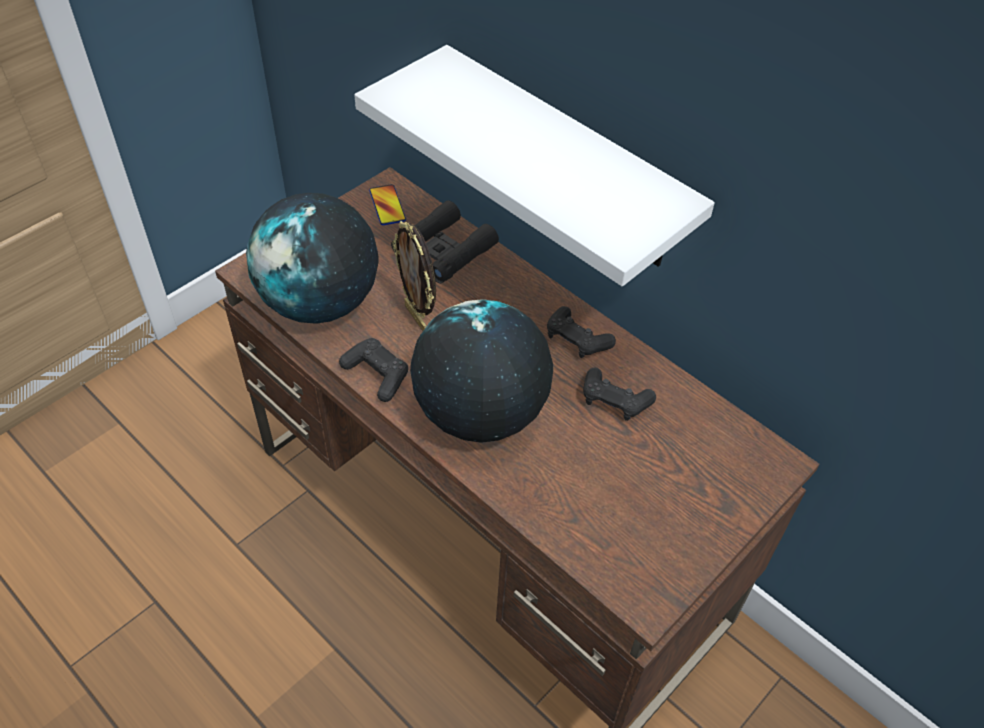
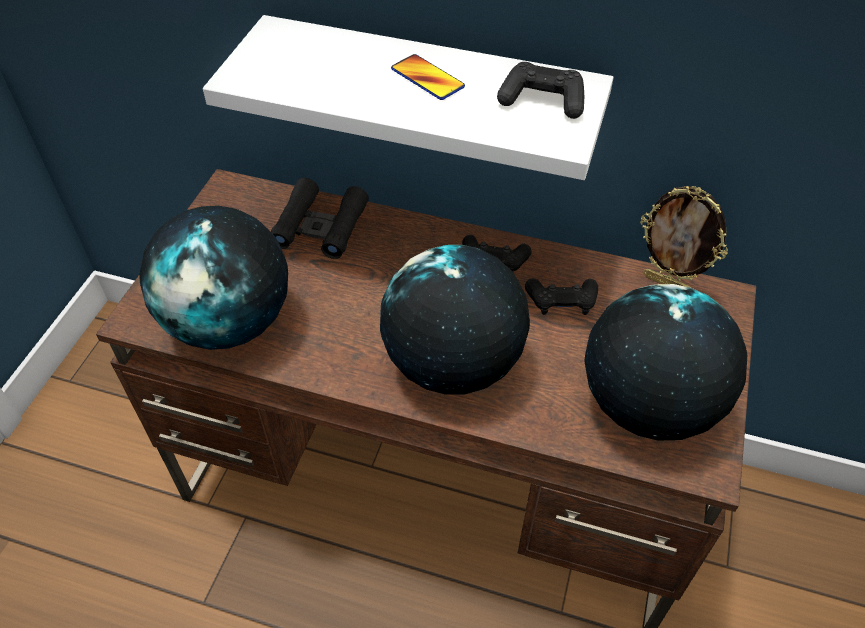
camera: 25 degrees left, 0 degrees up
black game controller [339,338,408,402] -> black game controller moved to [497,62,584,119]
phone [369,184,406,225] -> phone moved to [391,54,465,100]
picture frame [392,221,436,331] -> picture frame moved to [640,186,728,288]
none -> globe [584,284,747,440]

